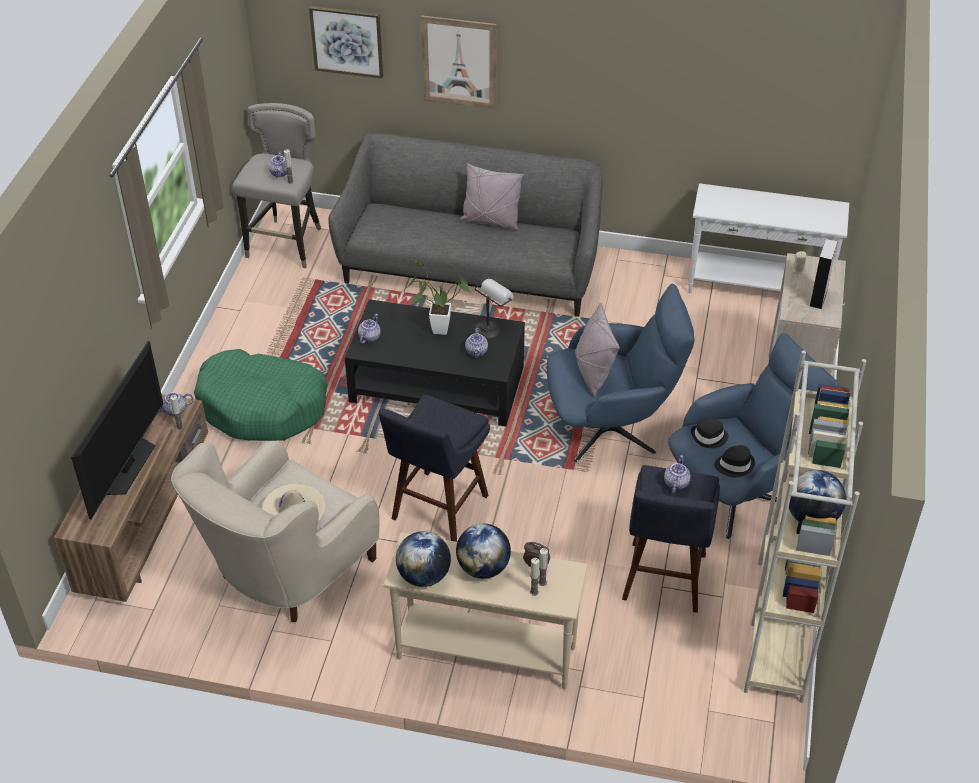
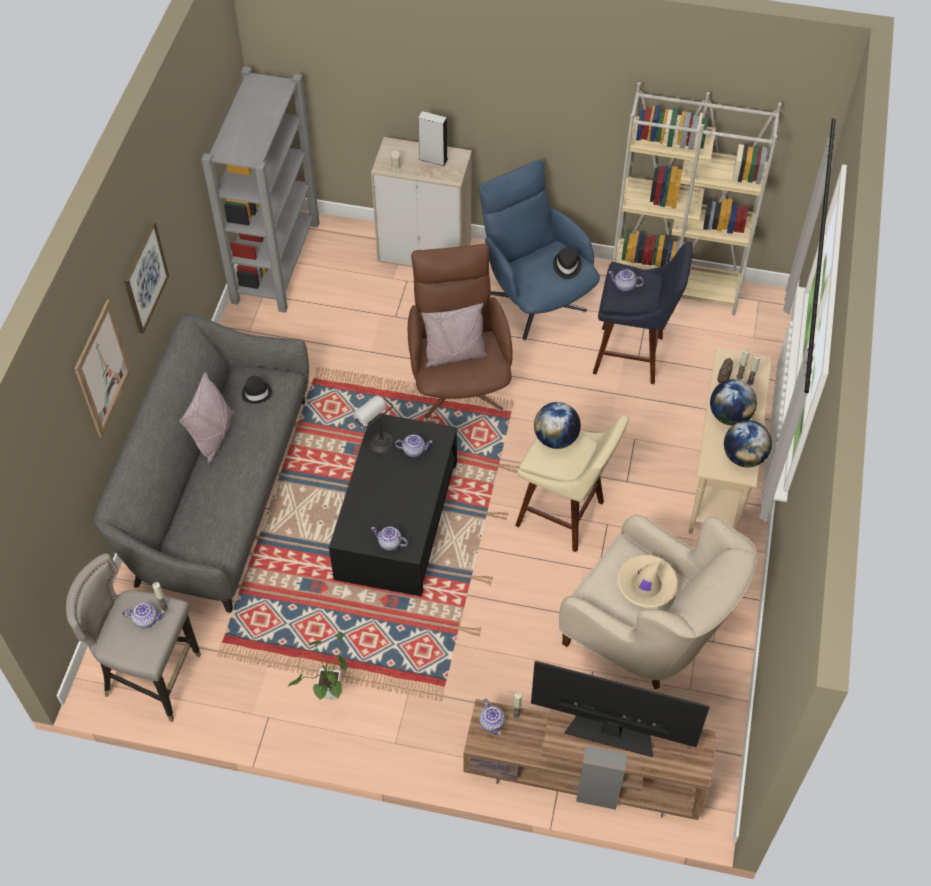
camera: 90 degrees left, 10 degrees up
green dog bed [194,349,328,441] -> none
picture [309,6,383,79] -> picture moved to [124,221,169,334]
blue stool [379,394,490,542] -> beige stool [515,415,629,552]
potted plant [408,261,470,335] -> potted plant moved to [288,632,348,700]
blue armchair [547,283,695,462] -> brown armchair [408,244,513,419]
white console table [688,183,849,293] -> grey bookcase [201,66,320,313]
black hat [691,418,728,448] -> black hat moved to [241,376,272,403]
globe [789,470,846,522] -> globe moved to [534,402,581,449]

